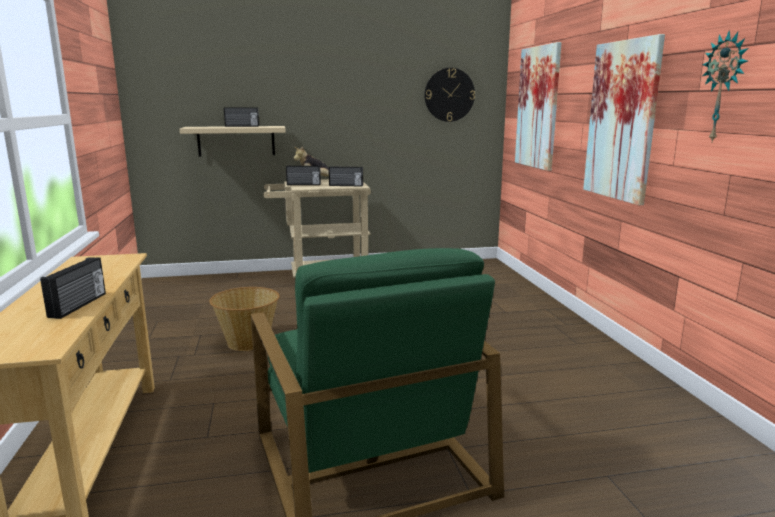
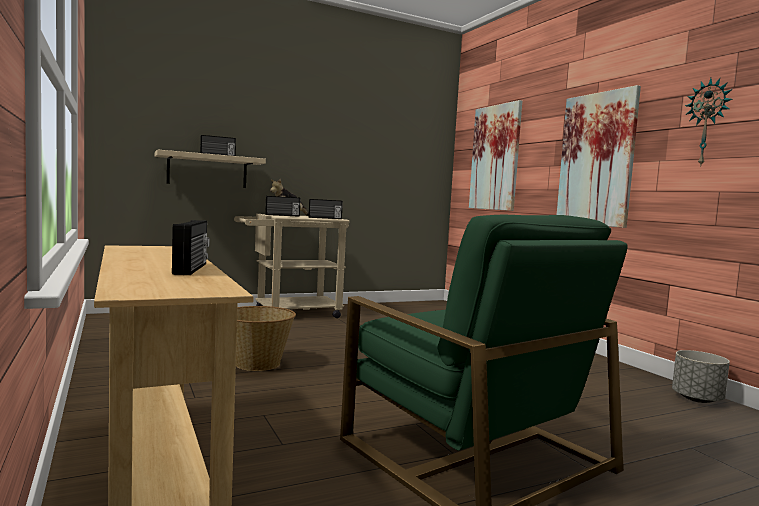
camera: 15 degrees left, 10 degrees down
wall clock [425,68,475,122] -> none
none -> grey planter [672,350,730,403]

